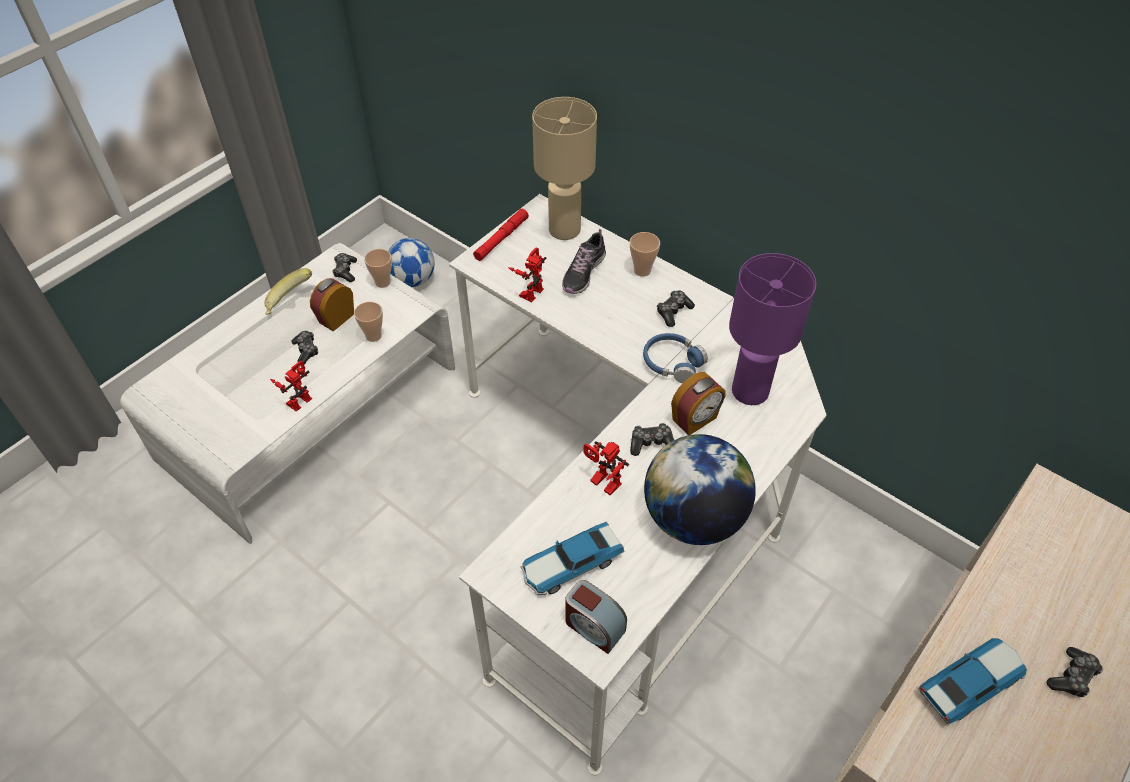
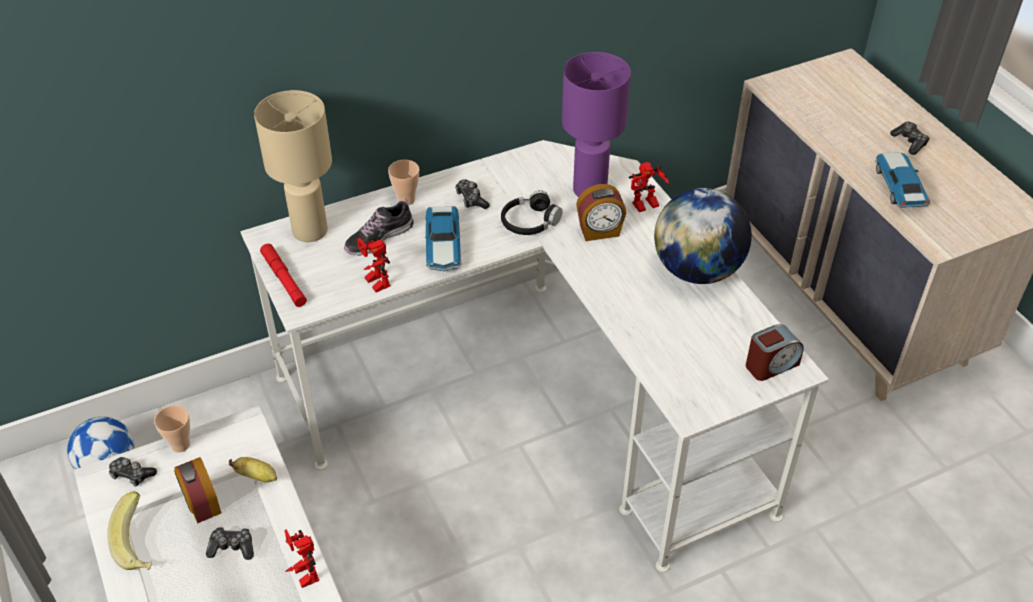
camera: 65 degrees left, 5 degrees down
cup [354,302,383,342] -> banana [229,457,277,483]
toy car [520,522,624,595] -> toy car moved to [425,206,462,271]
shoe [562,229,606,294] -> shoe turned 90 degrees clockwise [344,198,414,256]
toy robot [583,441,629,496] -> toy robot moved to [629,162,669,212]
game controller [630,423,674,456] -> none
blue headphones [643,333,708,383] -> black headphones [501,190,563,235]
alarm clock [671,372,726,435] -> alarm clock turned 90 degrees clockwise [576,184,626,241]

